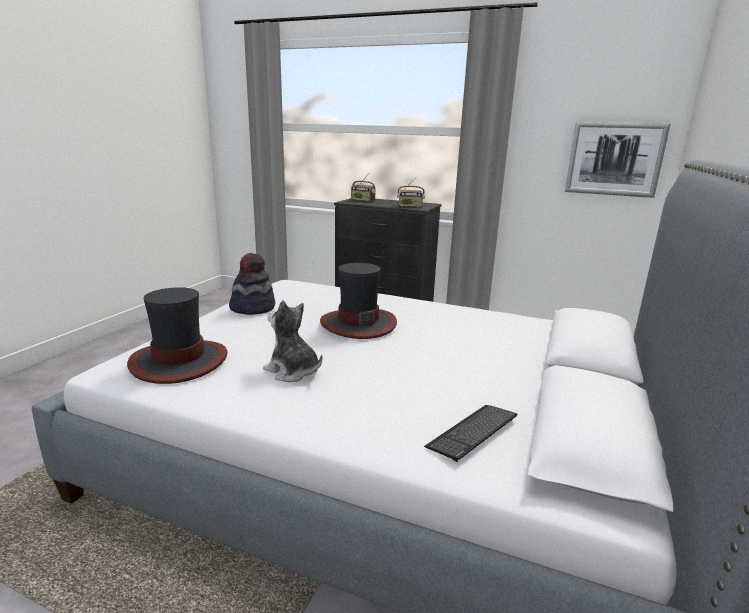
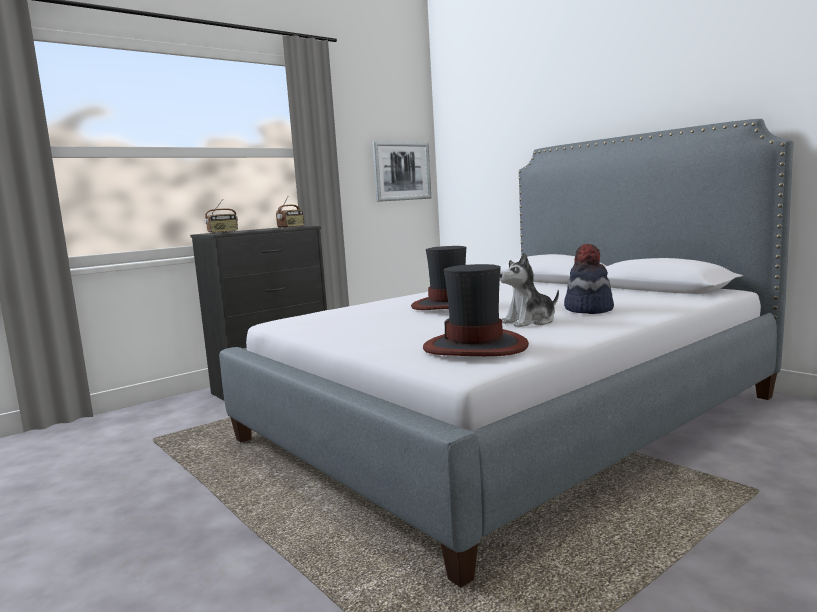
camera: 60 degrees left, 10 degrees down
hat [229,253,275,315] -> hat moved to [564,244,614,314]
keyboard [424,405,517,462] -> none

